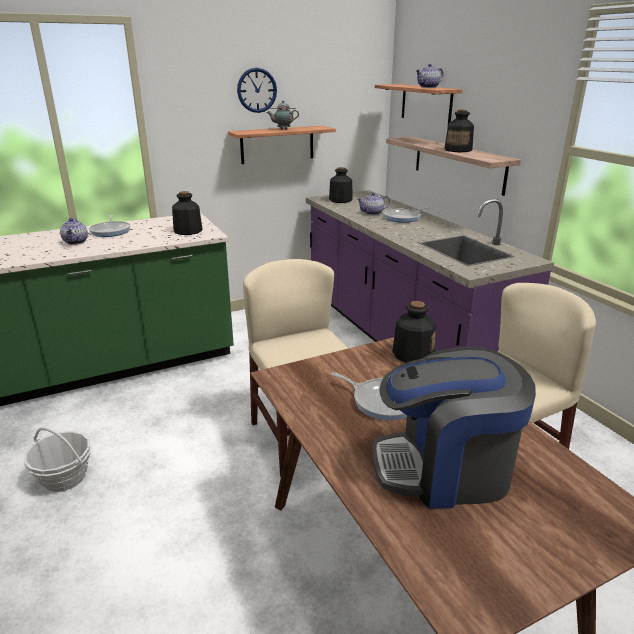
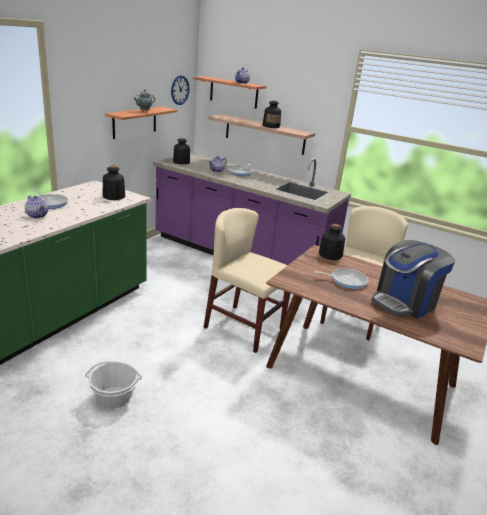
camera: 35 degrees left, 0 degrees up
wall clock [237,68,277,113] -> wall clock moved to [171,75,190,105]

